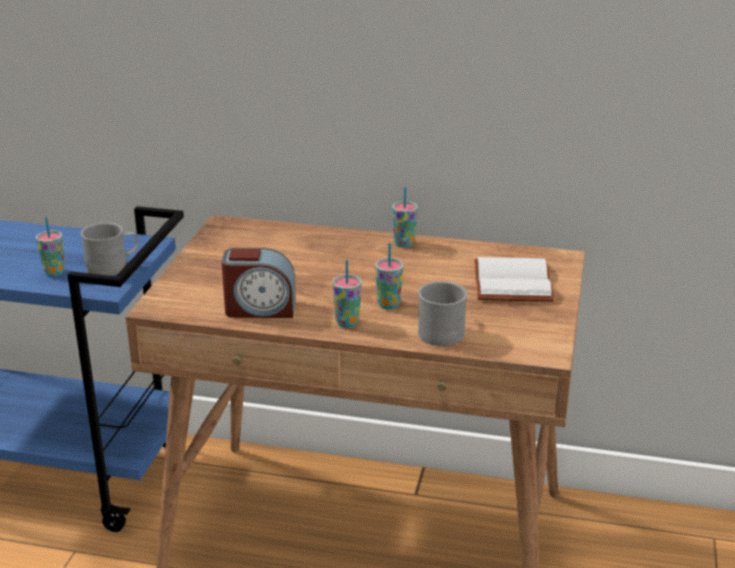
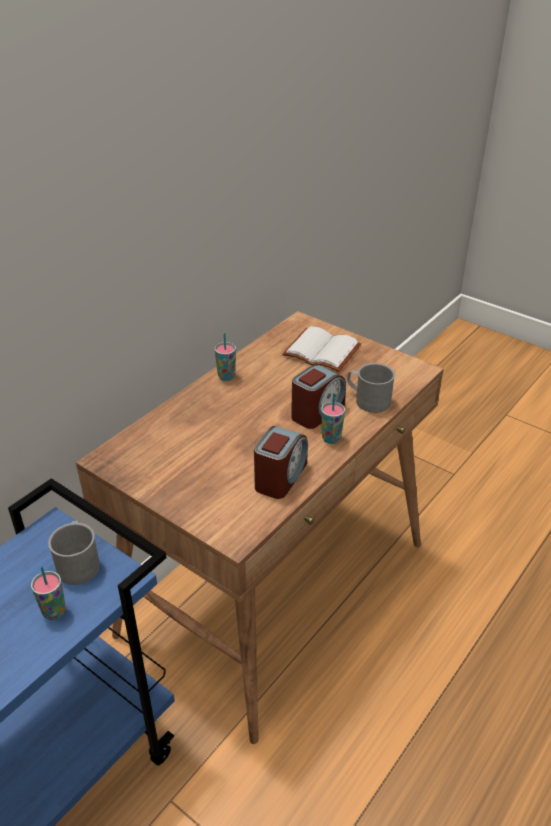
camera: 65 degrees left, 10 degrees up
cup [375,243,404,309] -> alarm clock [291,364,346,429]

